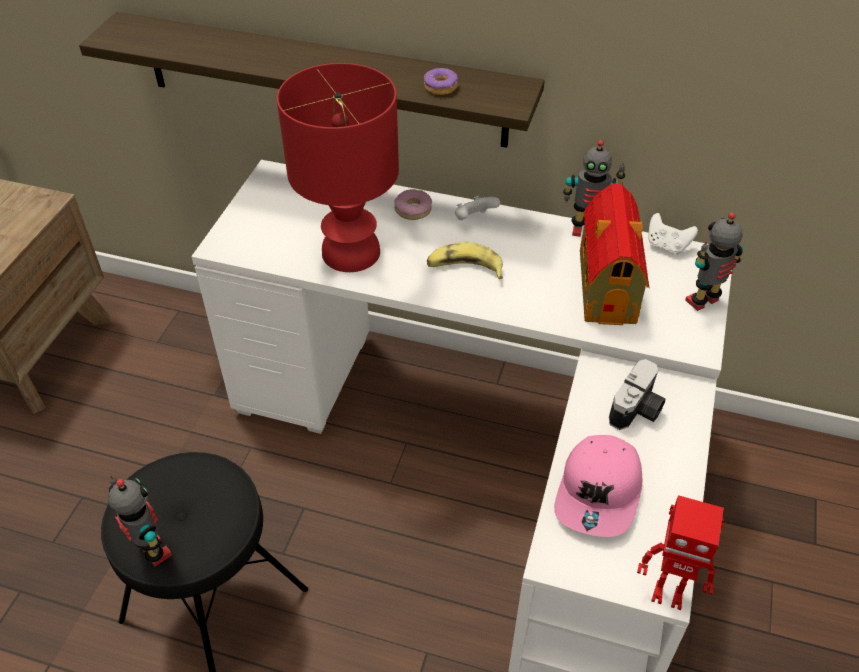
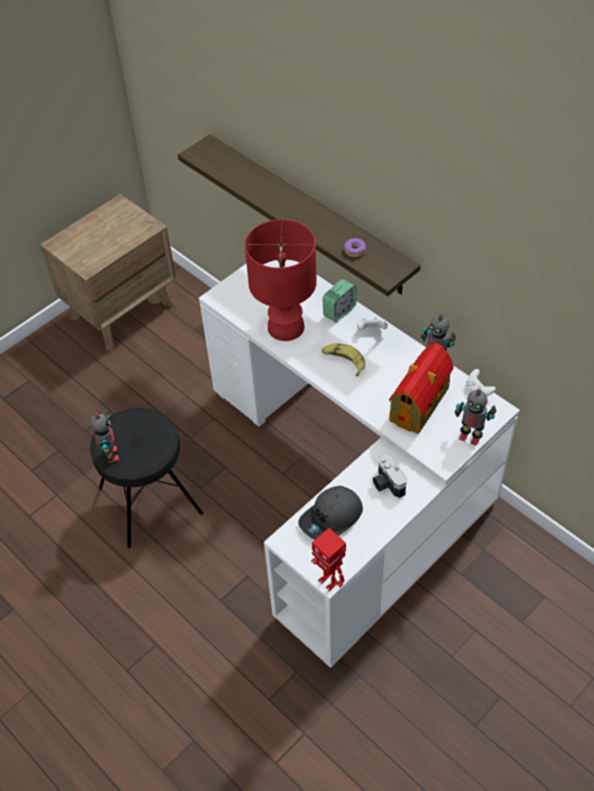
camera: 30 degrees right, 5 degrees up
donut [395,189,432,220] -> alarm clock [322,279,357,322]
pink cap [554,435,642,537] -> grey cap [298,486,363,540]
camera [609,359,665,430] -> camera turned 90 degrees clockwise [373,454,407,498]
toy robot [685,212,743,311] -> toy robot turned 150 degrees counterclockwise [455,389,496,446]

